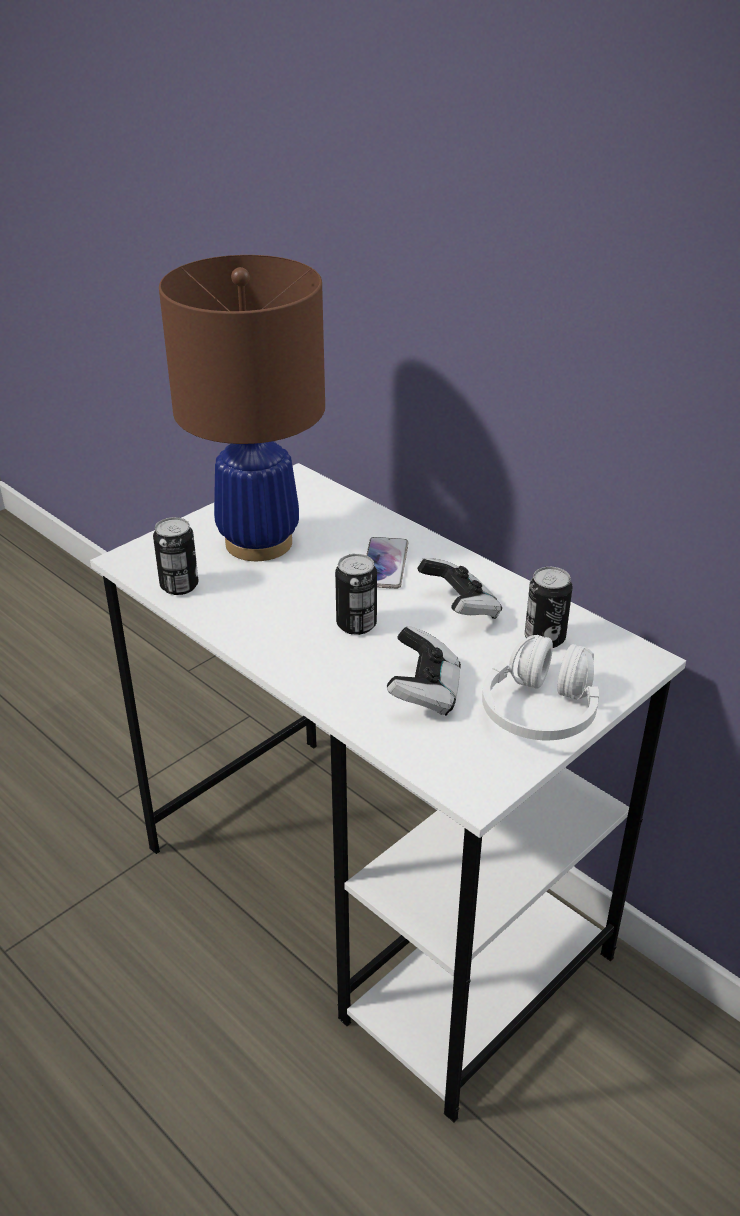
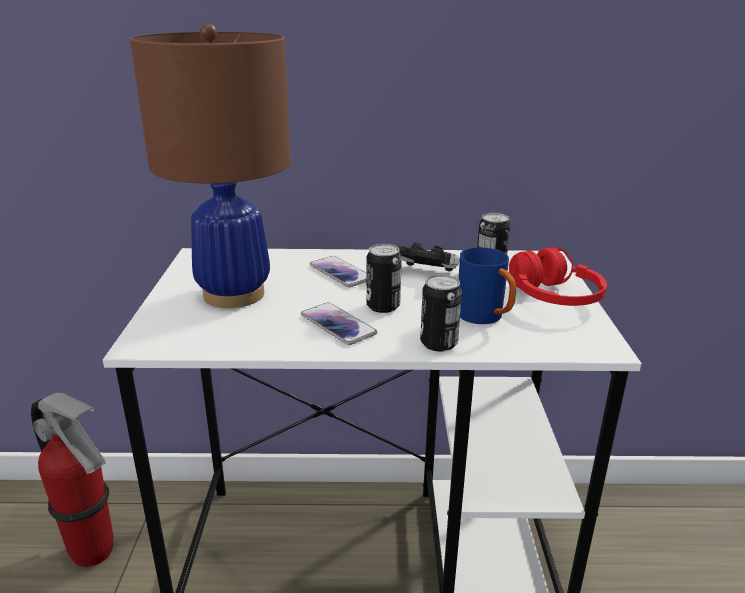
camera: 45 degrees left, 10 degrees down
can [153,517,199,595] -> can moved to [420,274,462,352]
game controller [387,626,461,716] -> blue mug [458,247,517,324]
white headphones [482,635,599,740] -> red headphones [509,247,607,306]
none -> fire extinguisher [31,393,114,567]
none -> phone [301,302,377,345]

